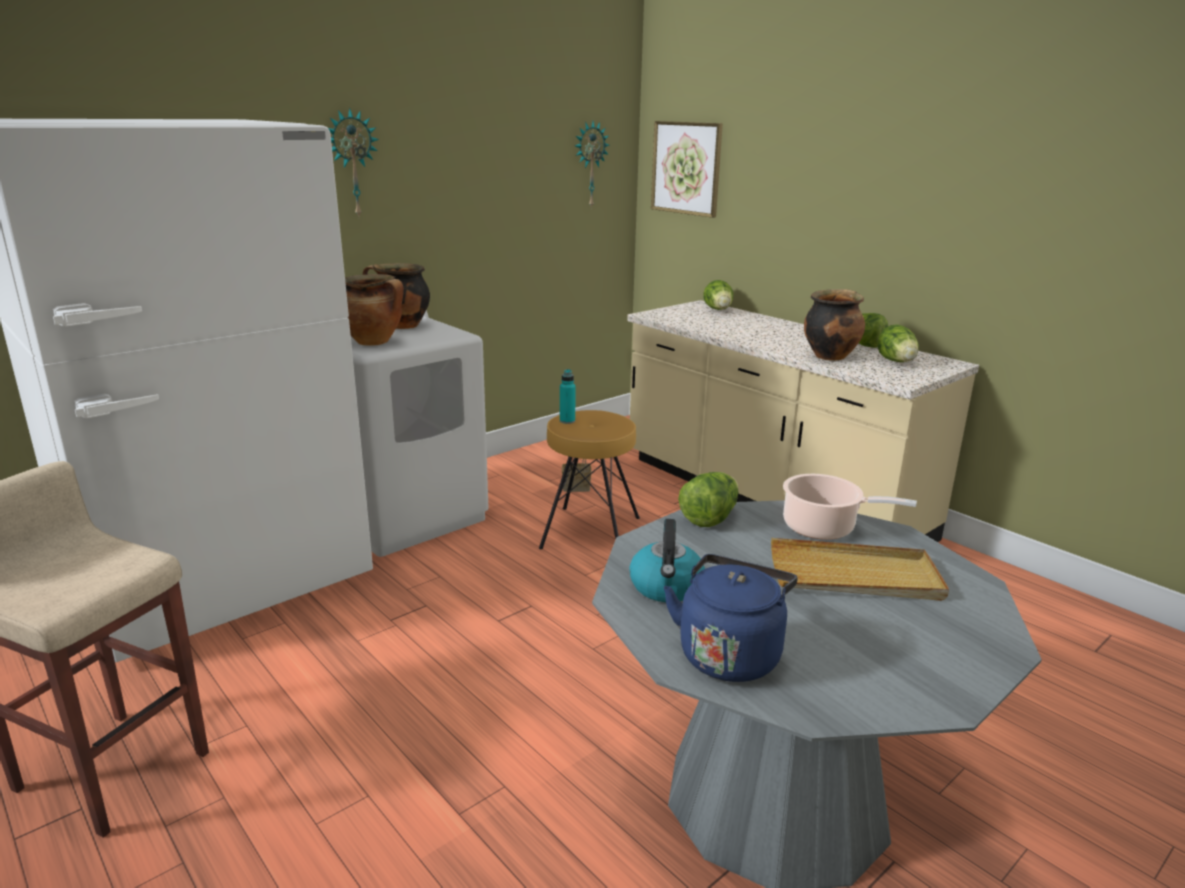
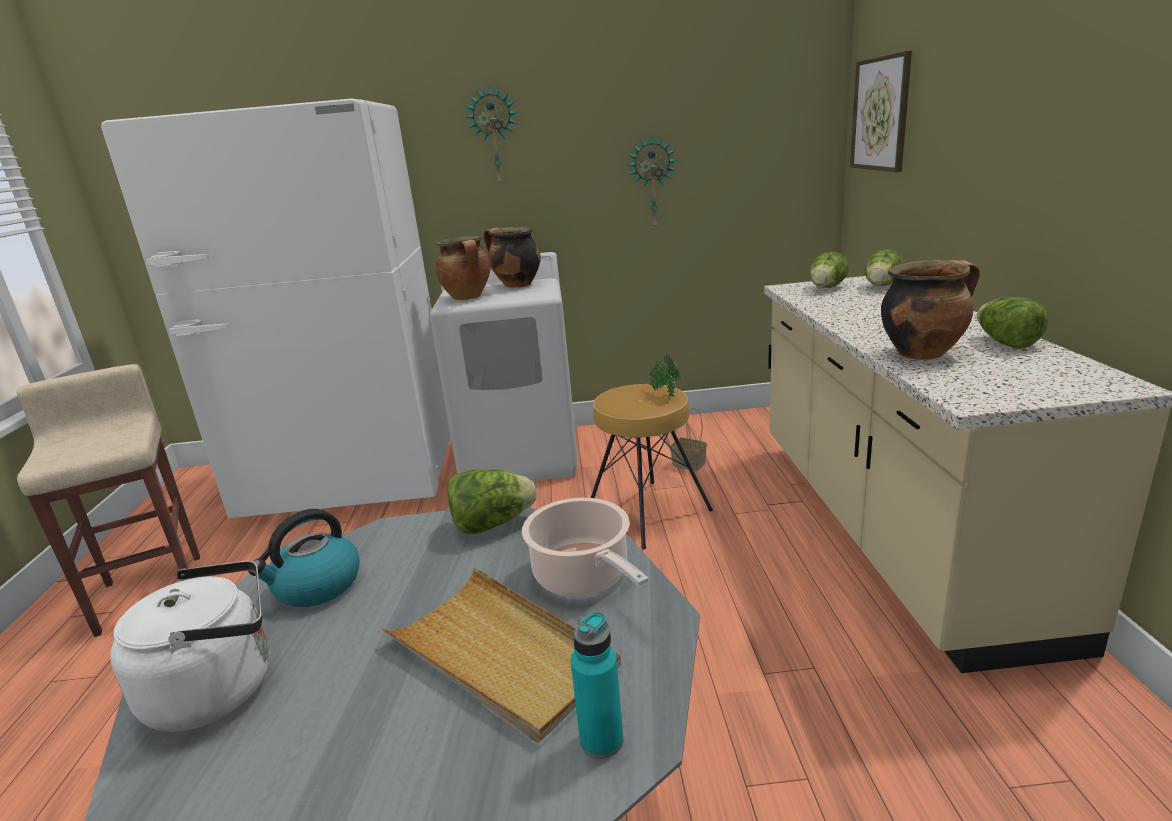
camera: 40 degrees right, 0 degrees up
turquoise bottle [560,369,576,424] -> turquoise bottle moved to [571,611,623,759]
wall clock [575,121,609,209] -> wall clock moved to [628,136,677,228]
blue kettle [664,554,798,682] -> white kettle [110,561,269,732]
lettuce [877,324,919,362] -> lettuce moved to [809,252,849,288]
none -> potted plant [649,354,681,397]

